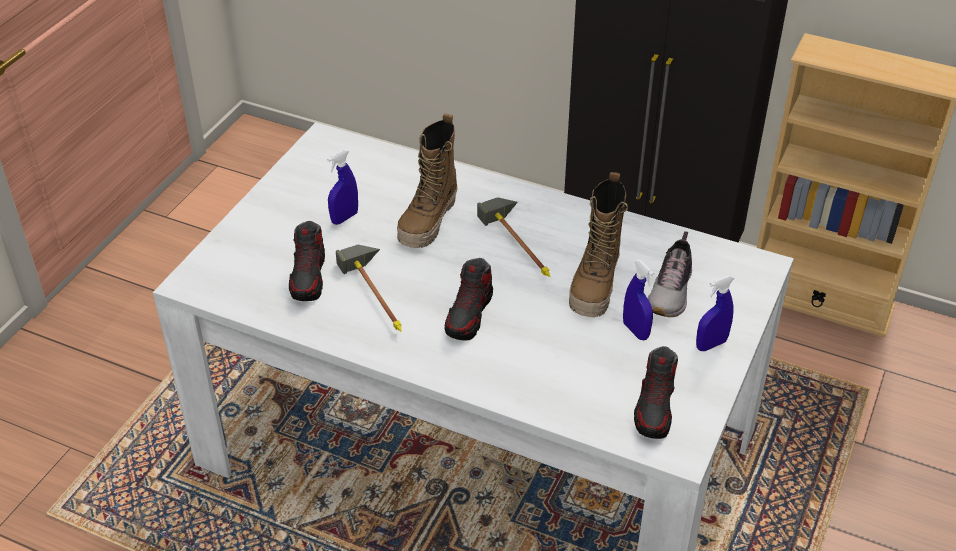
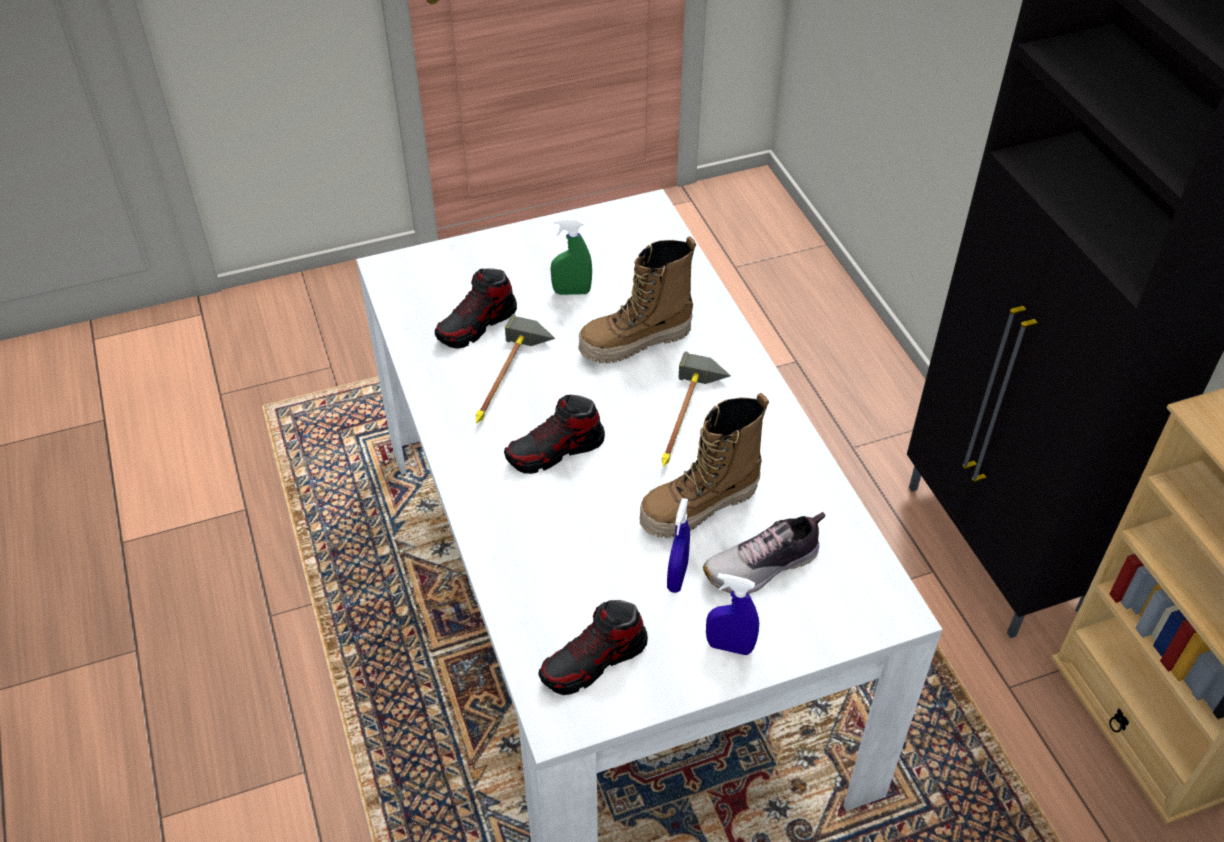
camera: 45 degrees right, 5 degrees up
blue spray bottle [327,150,358,225] -> green spray bottle [550,219,592,295]

